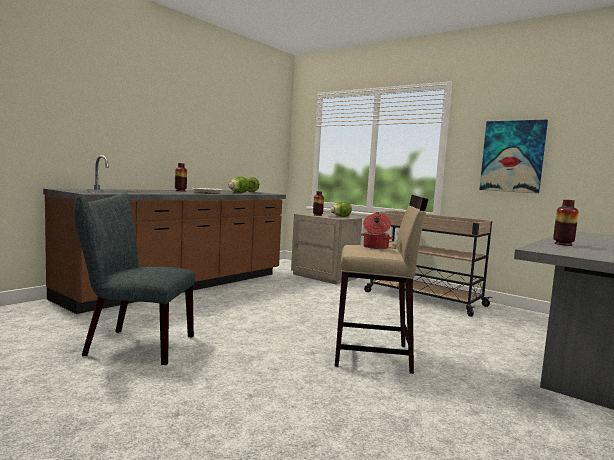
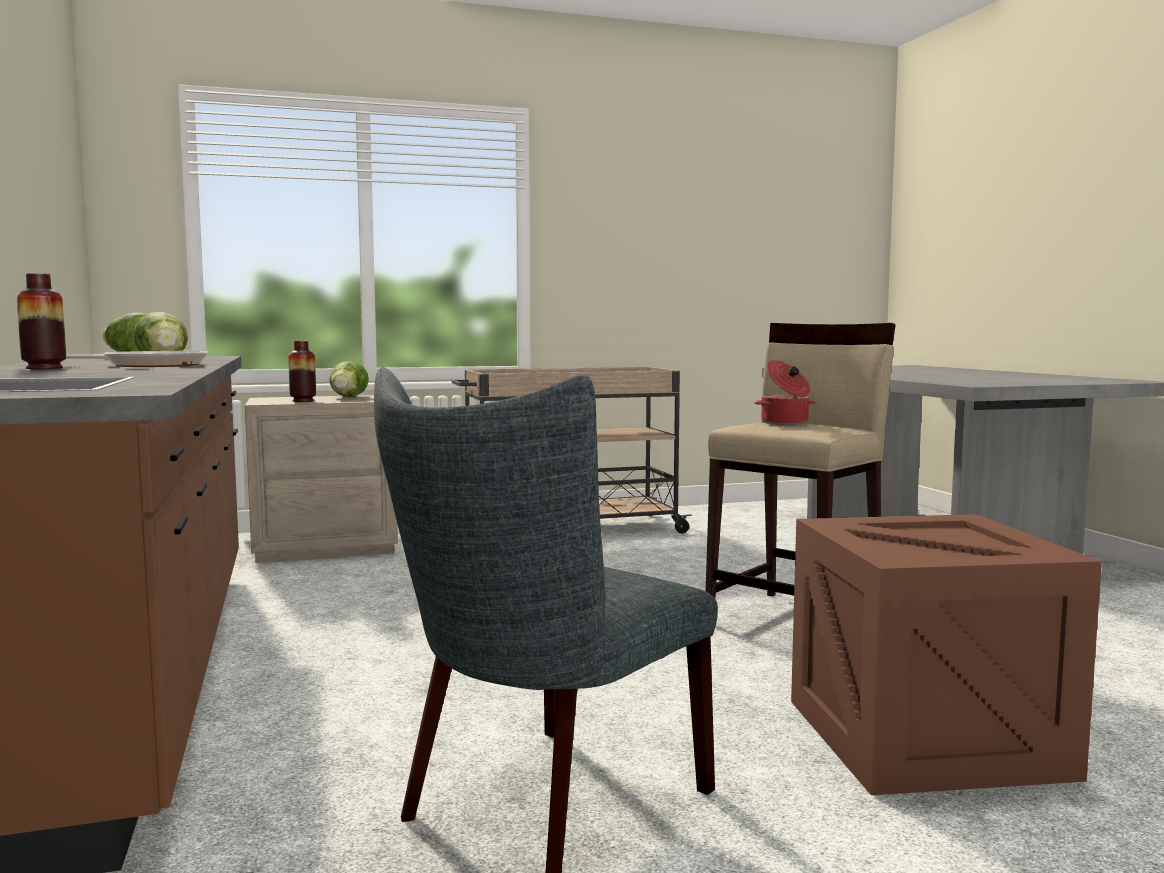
camera: 55 degrees left, 0 degrees up
picture [479,120,548,194] -> none
vase [553,199,579,246] -> none
none -> crate [791,514,1102,795]

